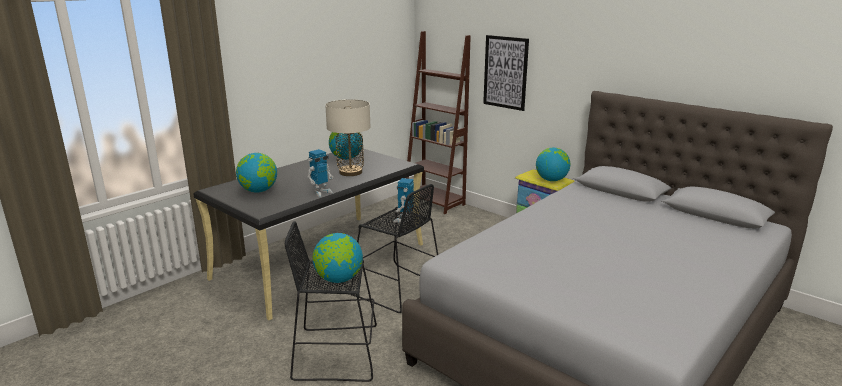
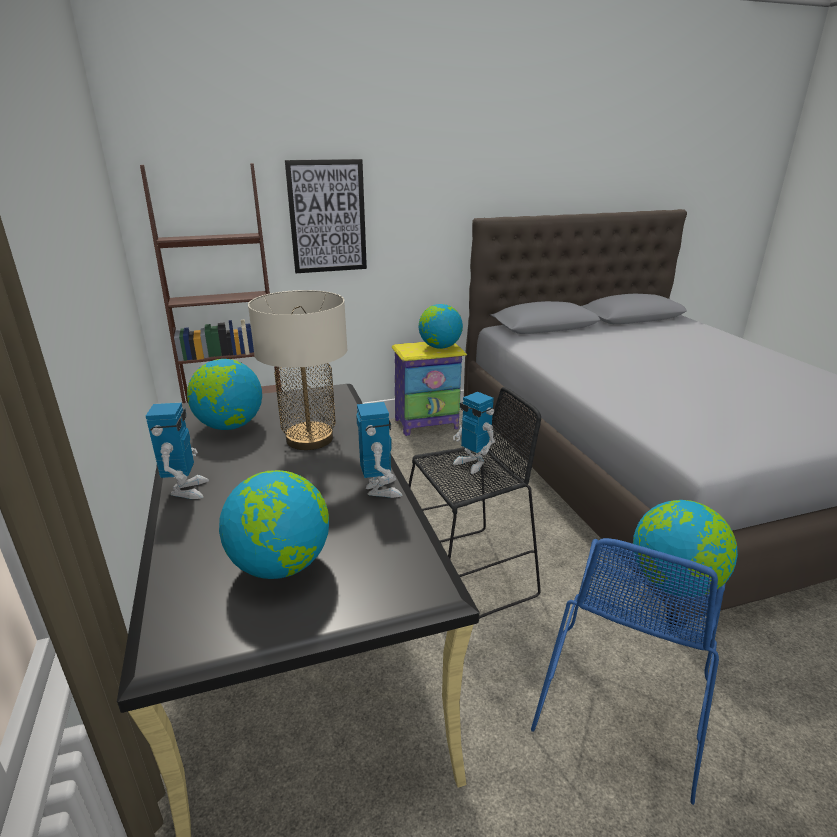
camera: 60 degrees left, 5 degrees up
black stool [285,221,377,382] -> blue stool [531,538,726,805]
none -> toy robot [146,403,209,499]

